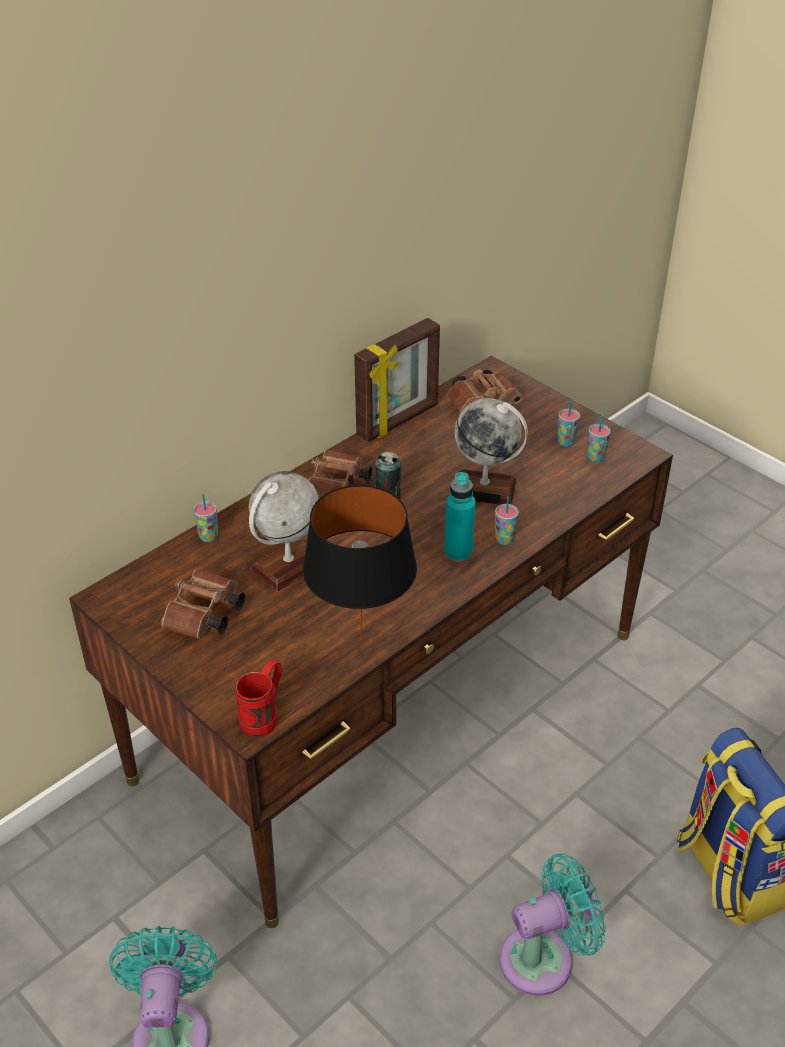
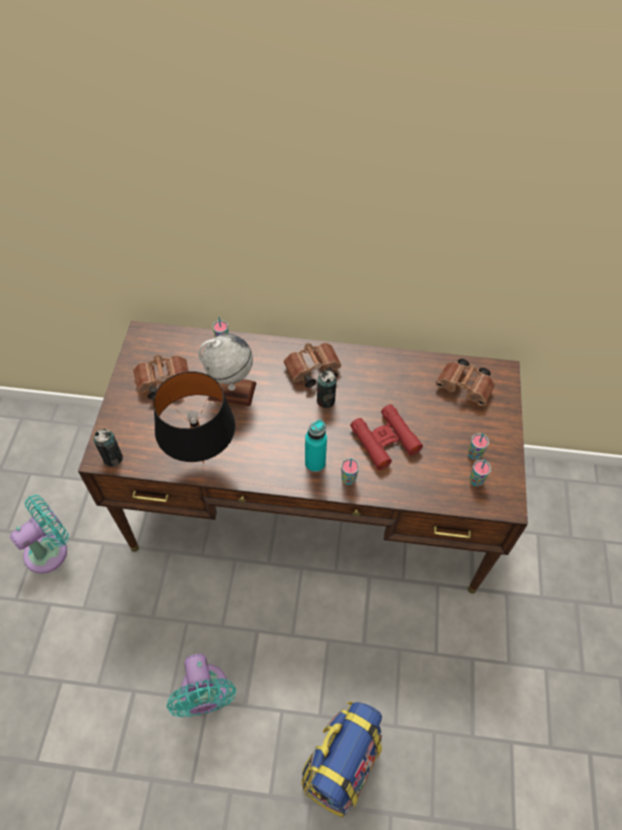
camera: 50 degrees right, 15 degrees up
red mug [235,660,282,737] -> can [94,429,123,467]
picture frame [354,318,440,442] -> none
globe [454,398,528,505] -> red binoculars [350,404,423,470]
turquoise fan [499,854,606,995] -> turquoise fan turned 45 degrees clockwise [166,654,236,717]

